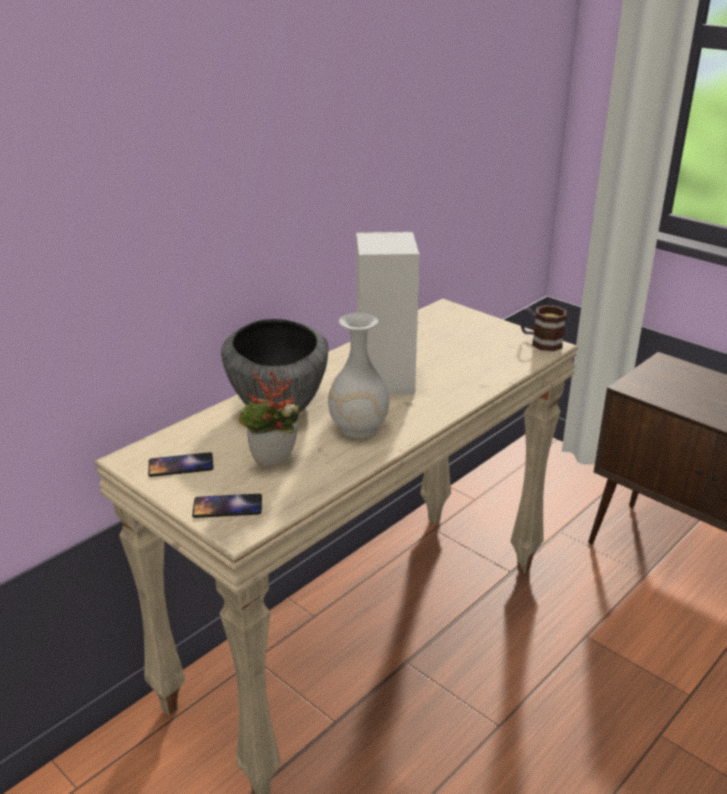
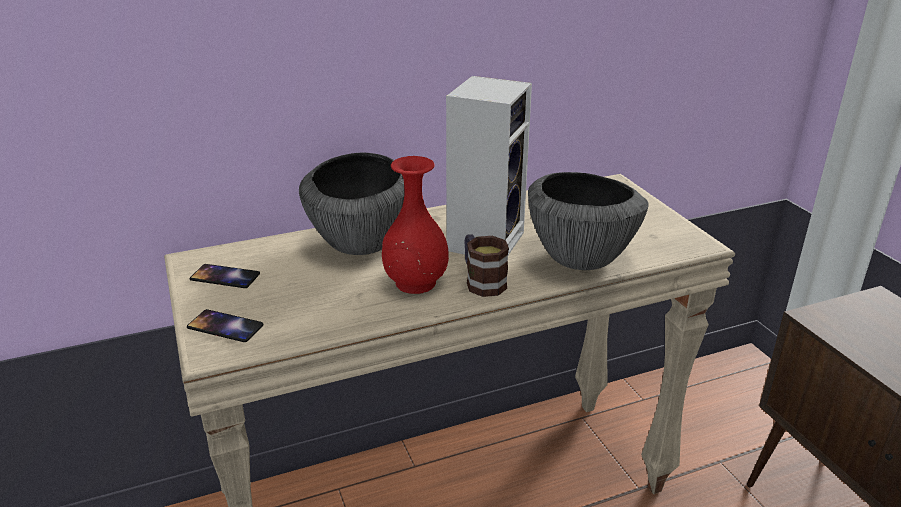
camera: 25 degrees right, 0 degrees up
potted plant [238,370,299,466] -> none
white vase [328,313,389,438] -> red vase [382,156,449,294]
mug [521,305,567,351] -> mug moved to [464,234,509,297]
none -> bowl [528,172,649,270]

